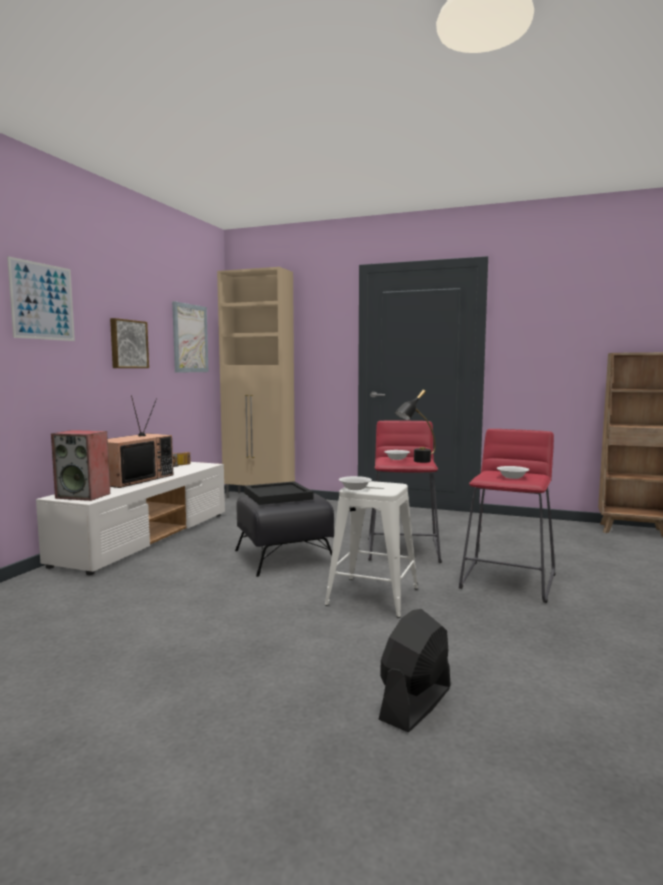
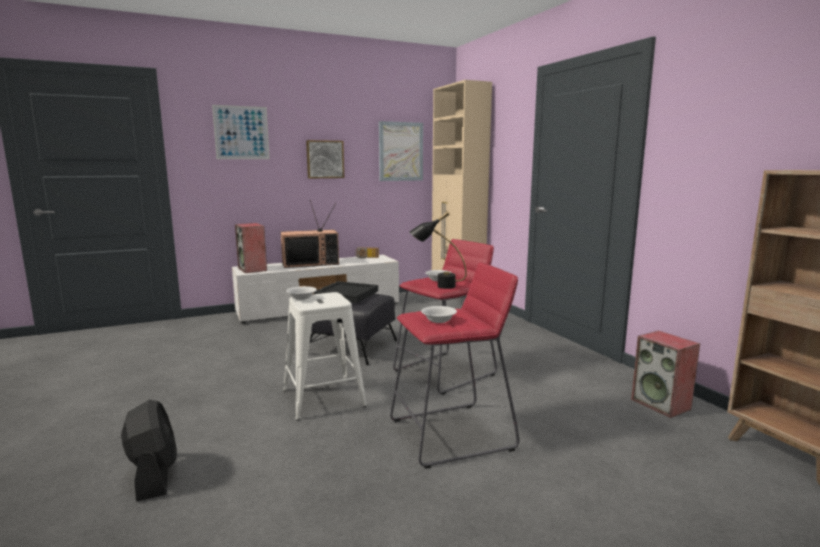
camera: 45 degrees right, 5 degrees up
black fan [379,609,451,732] -> black fan turned 75 degrees clockwise [121,400,177,502]
none -> speaker [631,330,700,418]

